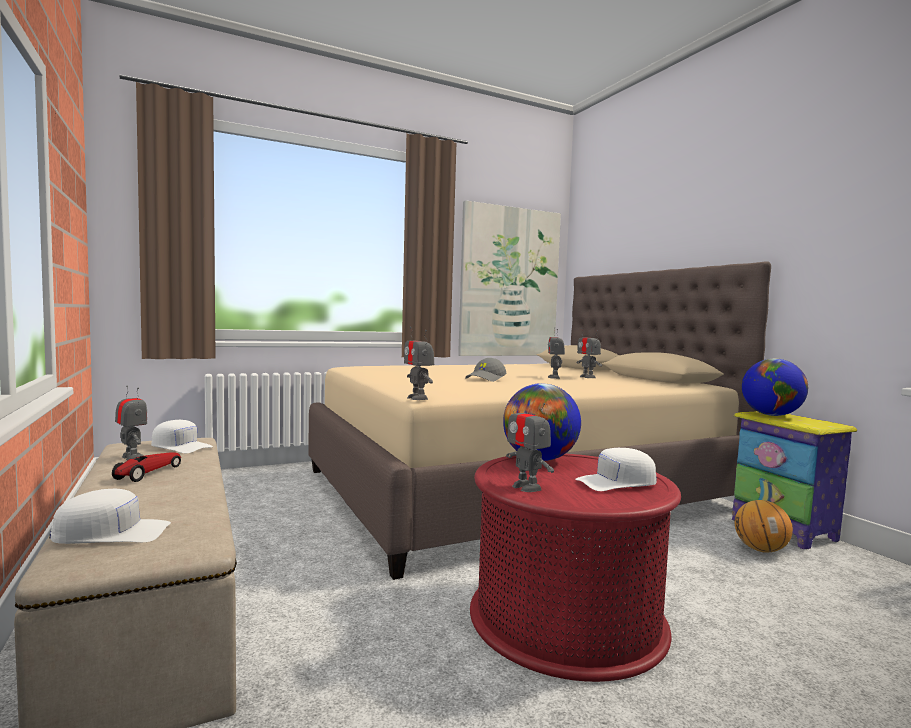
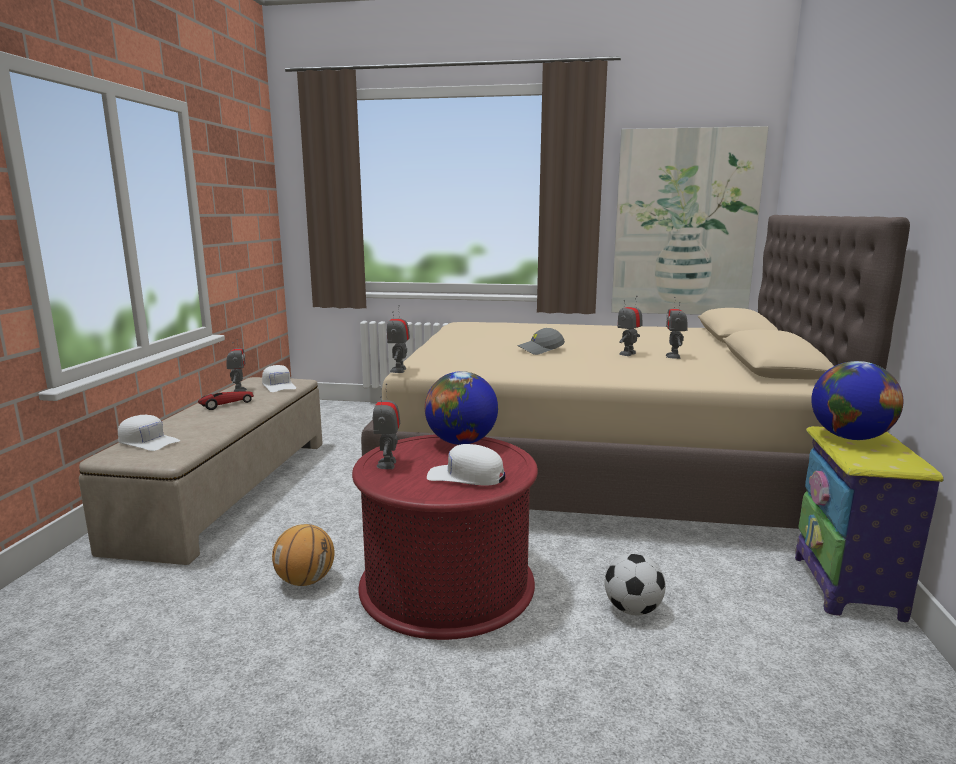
camera: 35 degrees right, 10 degrees up
basketball [735,500,793,553] -> basketball moved to [272,524,335,586]
none -> football [604,553,665,615]

